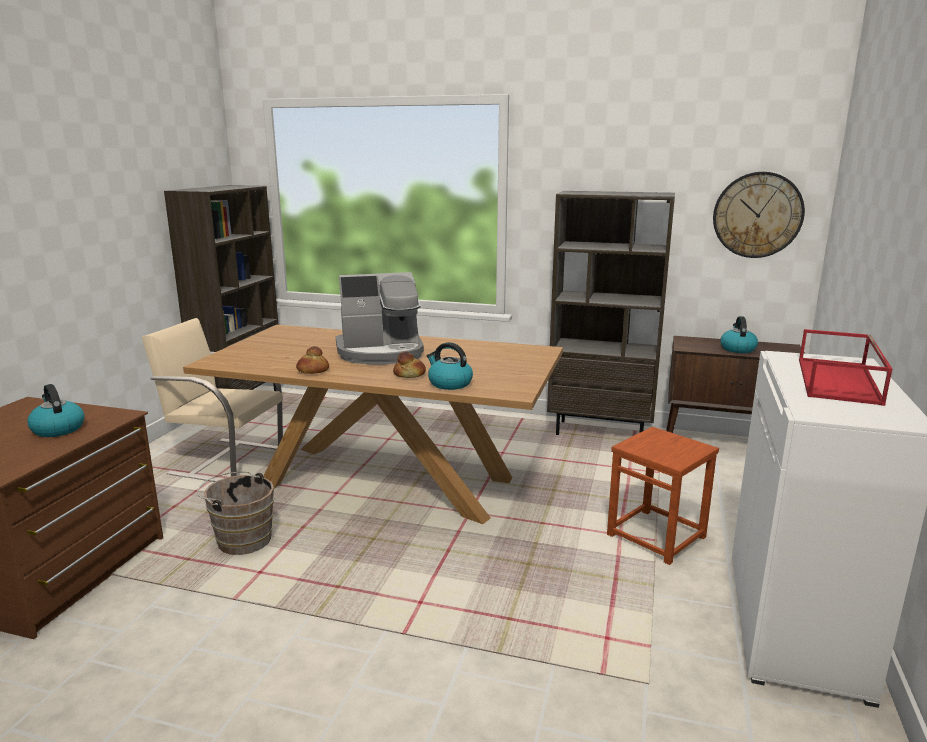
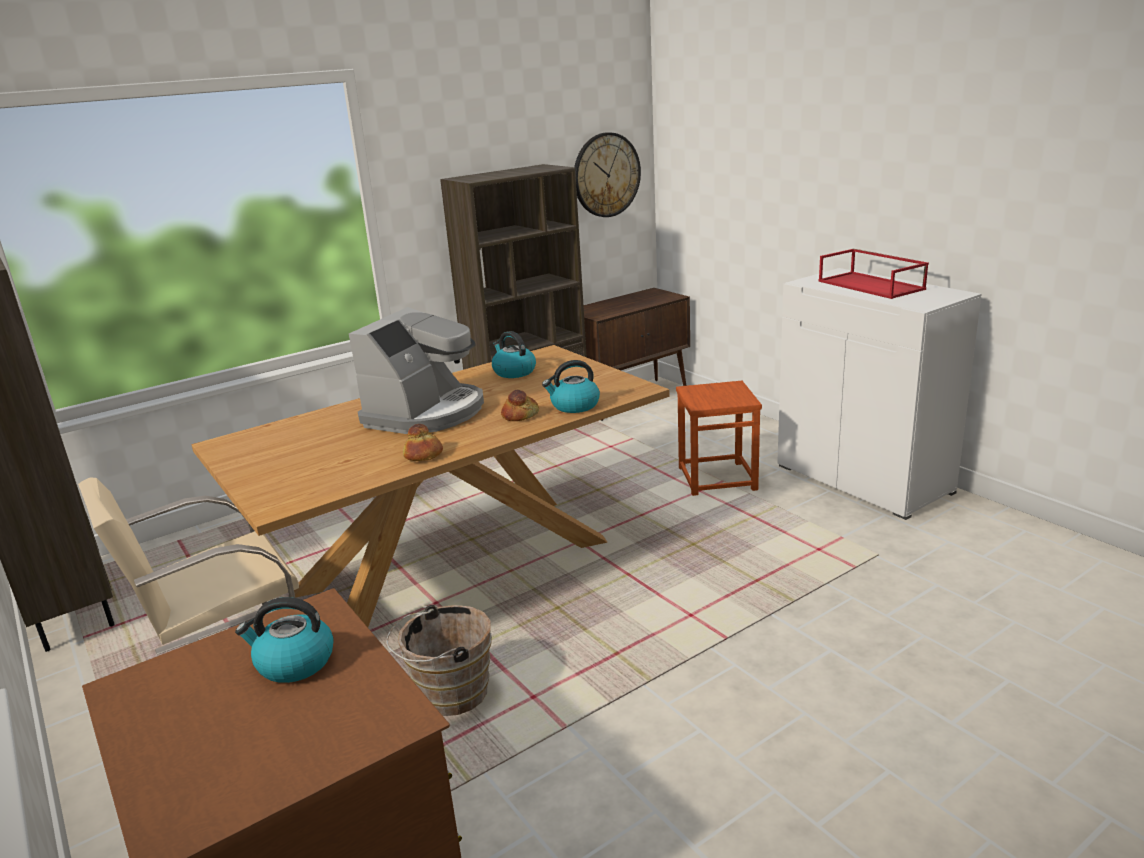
camera: 50 degrees left, 5 degrees up
kettle [720,316,758,353] -> kettle moved to [492,331,536,378]

